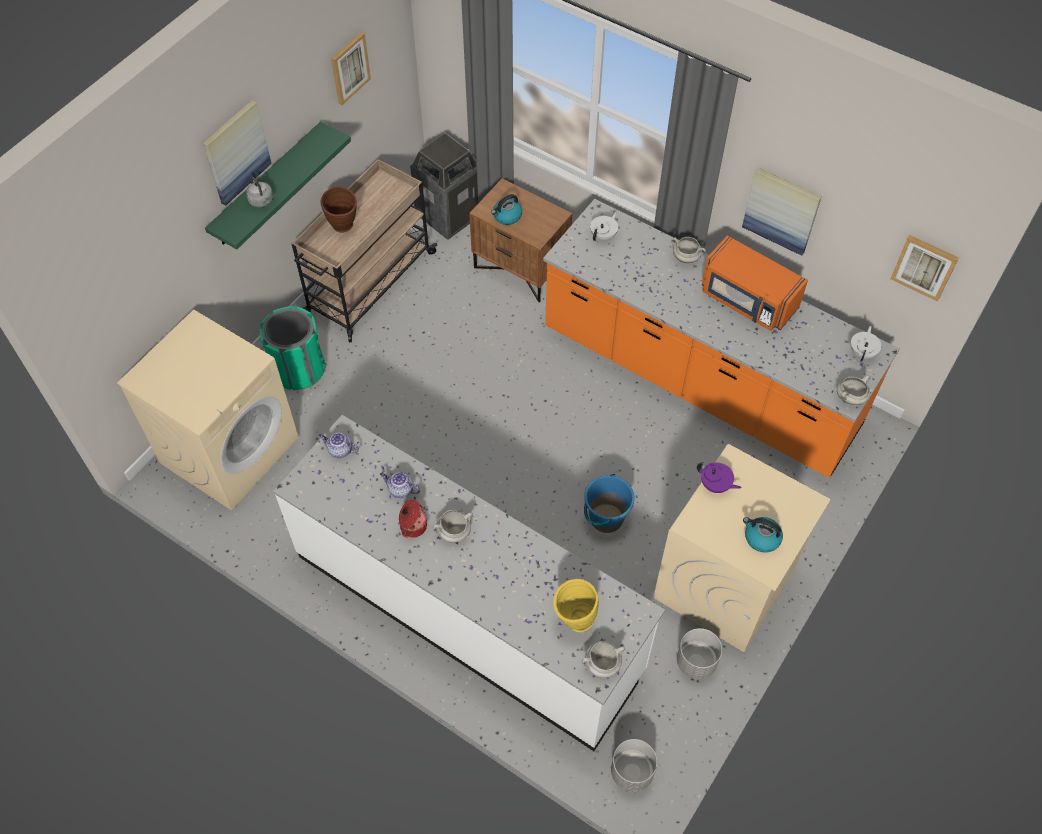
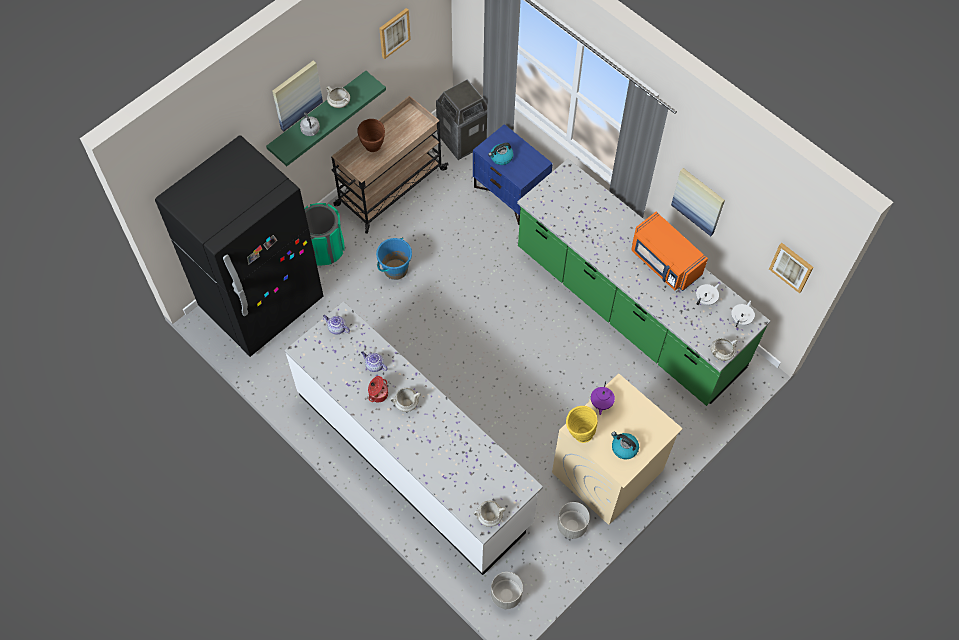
camera: 10 degrees right, 5 degrees up
beige washing machine [117,309,299,510] -> black fridge [155,135,323,357]
brown nightstand [470,178,572,302] -> blue nightstand [473,124,553,225]
orange counter [543,199,900,478] -> green counter [517,159,770,406]
yellow vase [553,579,598,632] -> yellow vase moved to [566,406,598,443]
blue bucket [584,474,635,533] -> blue bucket moved to [376,238,412,280]
white teapot [590,213,618,241] -> white teapot moved to [696,283,719,306]
white cooking pot [671,237,706,263] -> white cooking pot moved to [326,86,350,108]
purple teapot [697,462,742,493] -> purple teapot turned 60 degrees clockwise [591,381,615,415]

